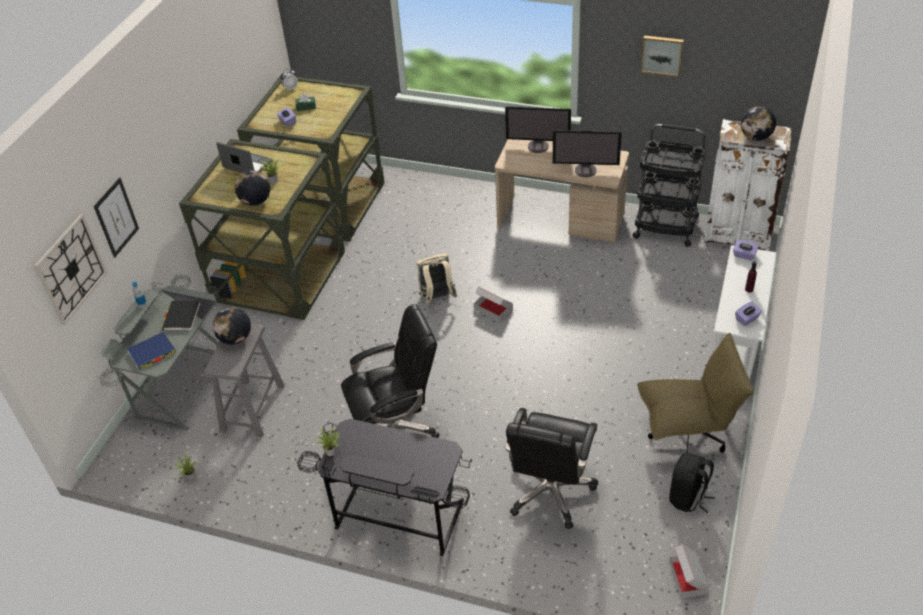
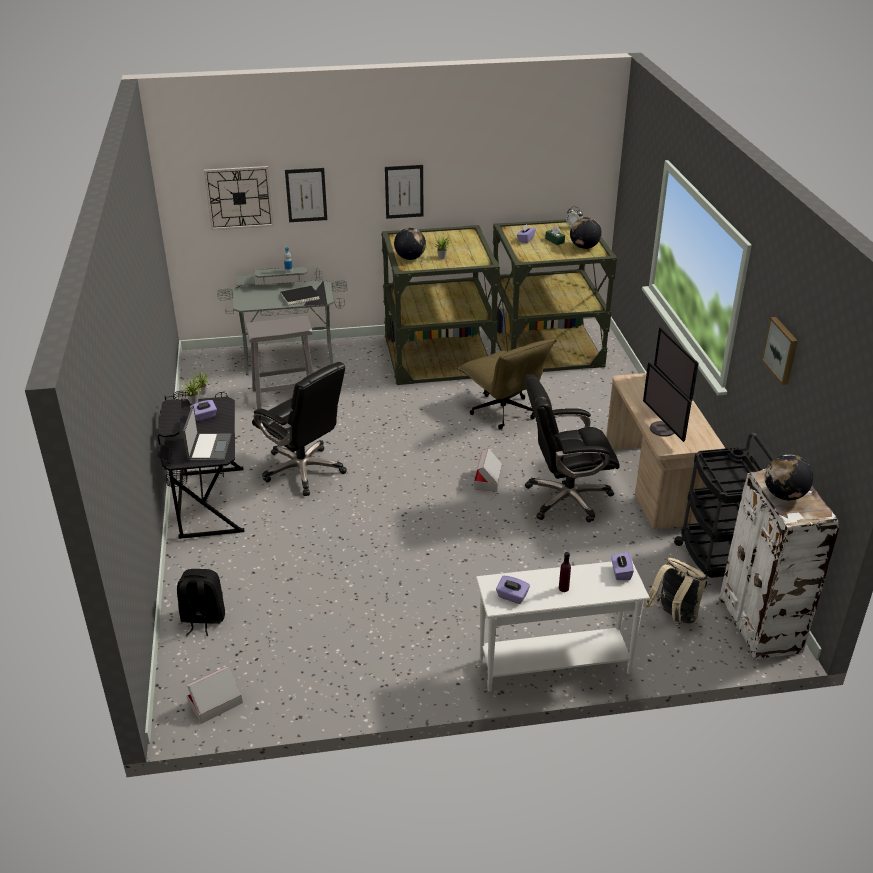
camera: 60 degrees right, 10 degrees down
blue book [127,332,176,370] -> none
globe [213,307,251,345] -> globe moved to [570,217,602,249]
laptop [216,142,272,173] -> laptop moved to [183,406,231,462]
beige backpack [416,254,457,304] -> beige backpack moved to [645,558,707,627]
black office chair [505,408,598,529] -> black office chair moved to [524,374,620,523]
beige office chair [637,333,754,453] -> beige office chair moved to [456,339,557,429]
black backpack [669,453,715,513] -> black backpack moved to [177,569,225,636]
none -> purple tissue box [190,400,217,421]
none -> picture [385,165,424,219]

